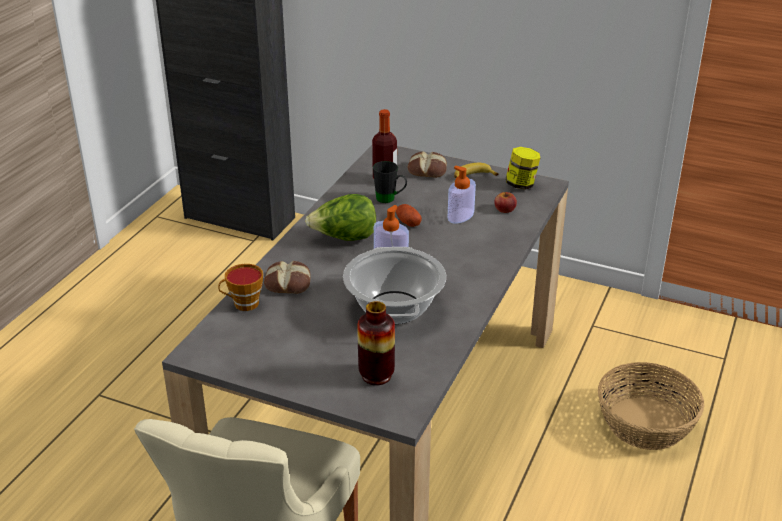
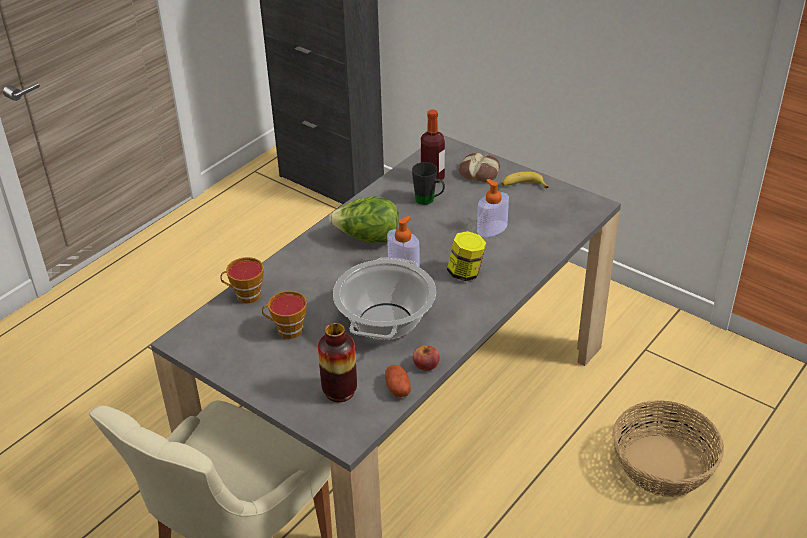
camera: 15 degrees right, 5 degrees up
bread [264,261,311,294] -> none
potato [396,204,422,227] -> potato moved to [385,365,411,397]
apple [494,192,517,213] -> apple moved to [413,345,440,371]
jar [506,147,540,190] -> jar moved to [447,231,486,281]
none -> cup [262,291,307,339]

